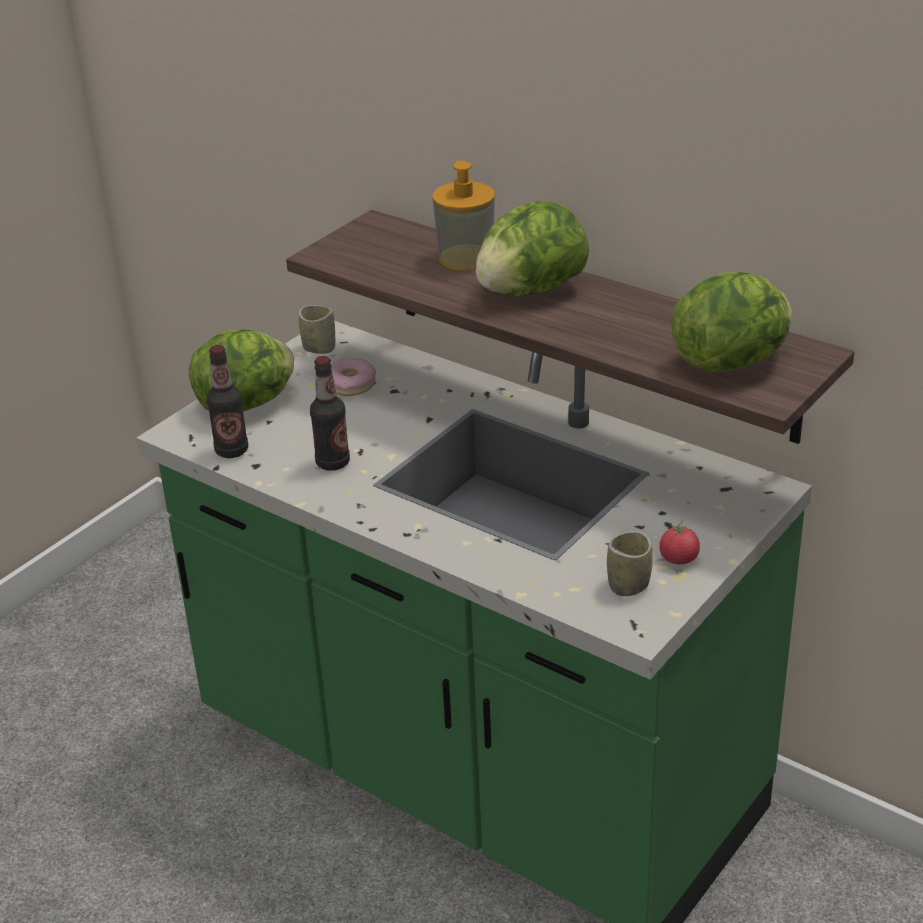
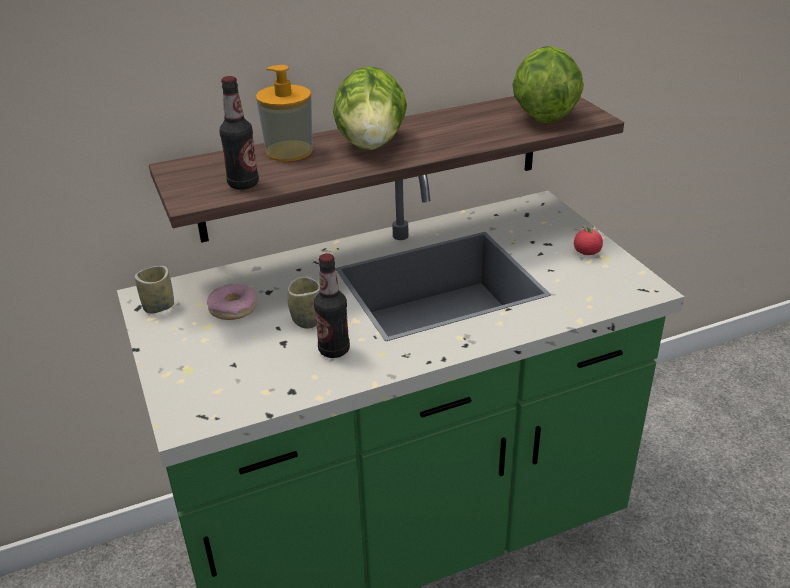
camera: 60 degrees left, 0 degrees up
lettuce [189,329,294,412] -> none
bottle [207,345,248,458] -> bottle moved to [220,76,259,190]
cup [607,531,652,596] -> cup moved to [288,277,320,328]

